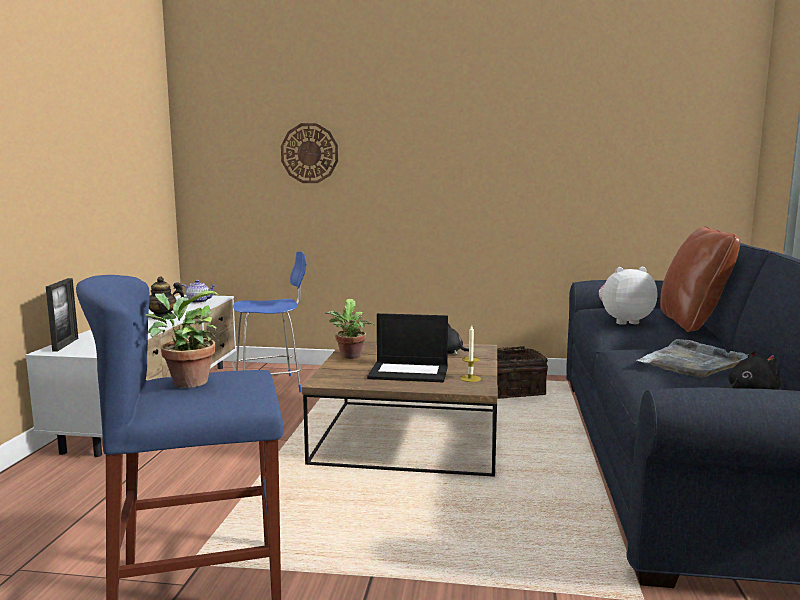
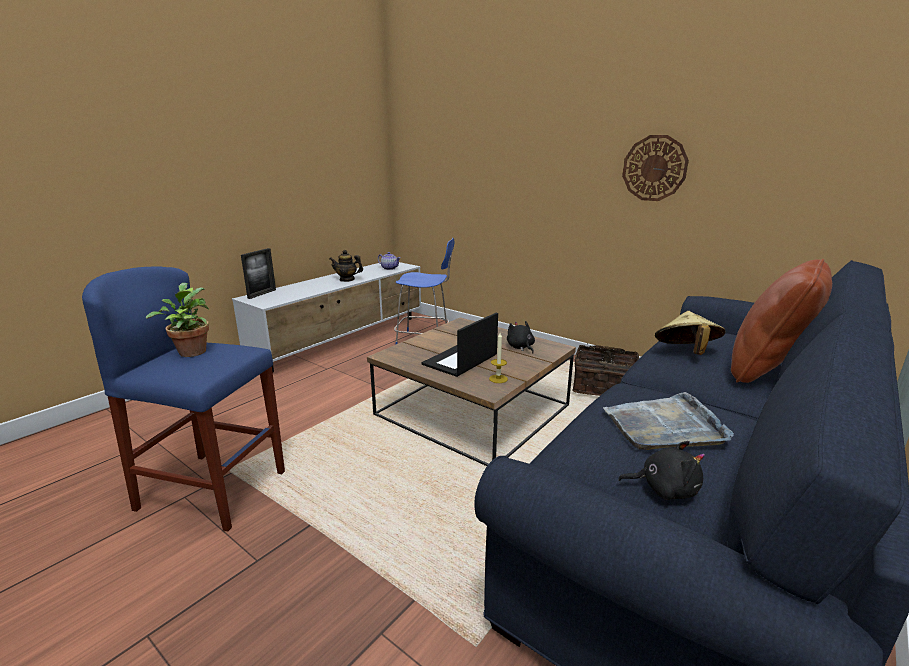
camera: 30 degrees right, 10 degrees up
wall clock [281,123,338,183] -> wall clock moved to [622,135,689,201]
potted plant [325,299,375,359] -> none
laptop [367,313,448,382] -> laptop turned 90 degrees clockwise [422,313,498,377]
plush toy [599,267,657,325] -> beige hat [655,311,725,355]

